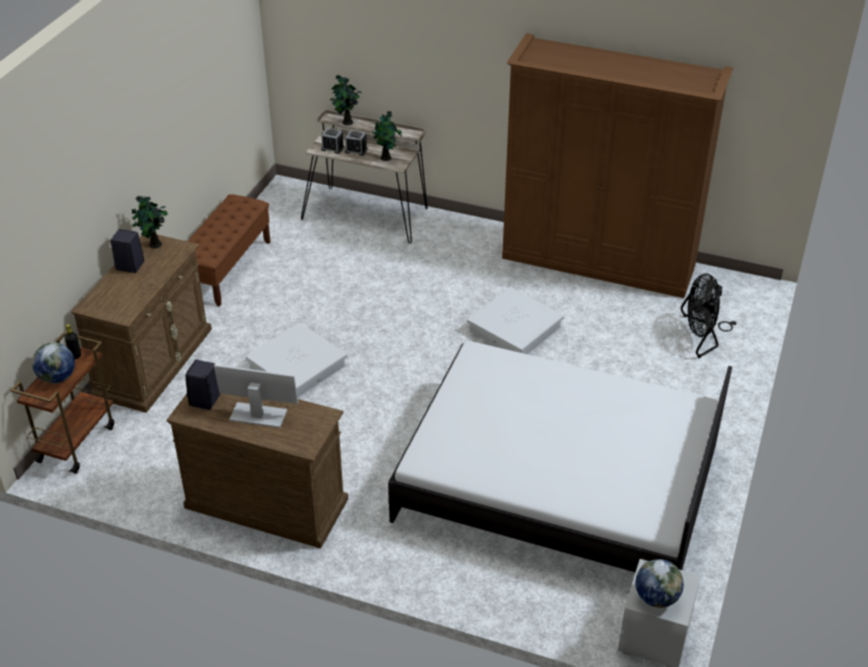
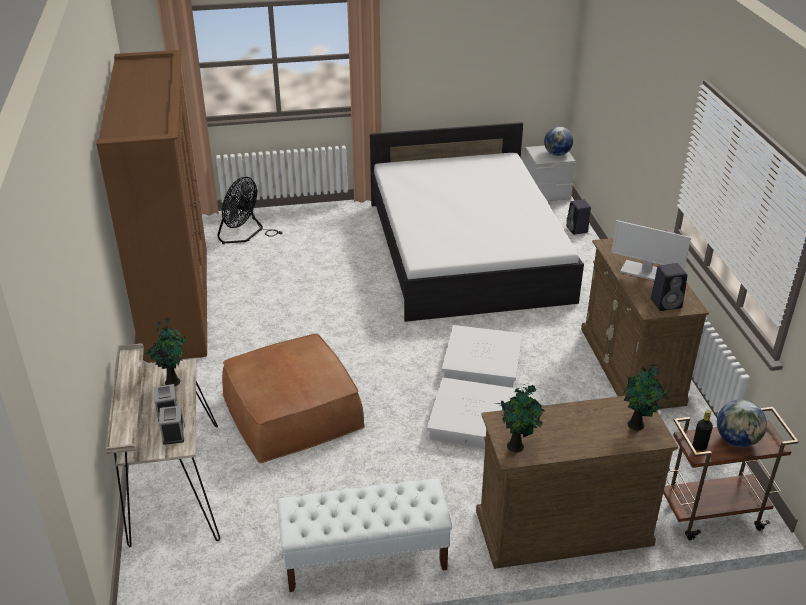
camera: 120 degrees left, 5 degrees down
black speaker [110,229,144,273] -> black speaker moved to [567,200,591,235]
brown bench [187,194,271,307] -> white bench [277,478,452,592]
monitor [214,364,298,428] -> monitor turned 45 degrees counterclockwise [611,220,691,281]
potted plant [330,75,362,126] -> potted plant moved to [623,365,669,431]
white storage box [467,287,564,354] -> white storage box moved to [442,325,523,388]
black fan [681,273,737,358] -> black fan turned 150 degrees clockwise [217,177,283,244]
none -> brown ottoman [222,333,365,463]

